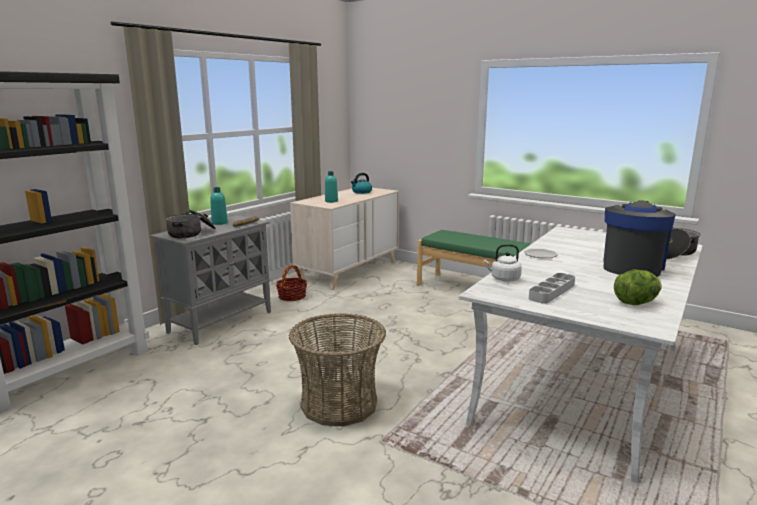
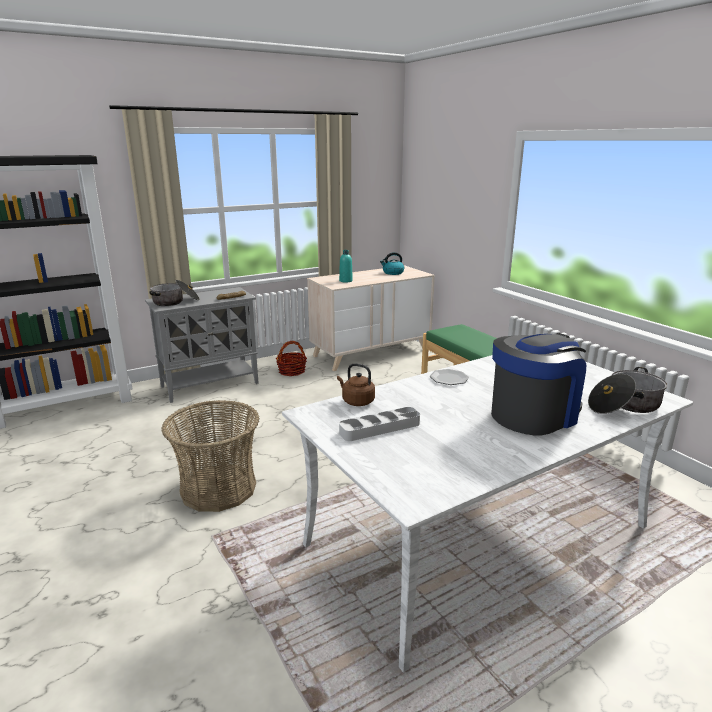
camera: 25 degrees right, 5 degrees up
turquoise bottle [210,187,228,225] -> none
white kettle [483,244,522,282] -> brown kettle [337,363,375,406]
lettuce [614,270,662,305] -> none

